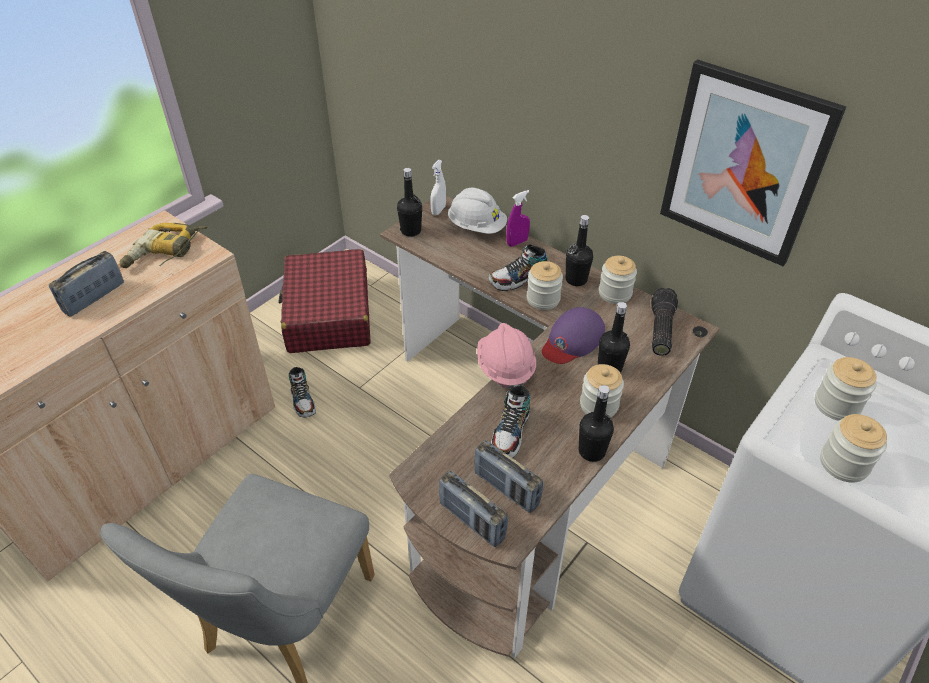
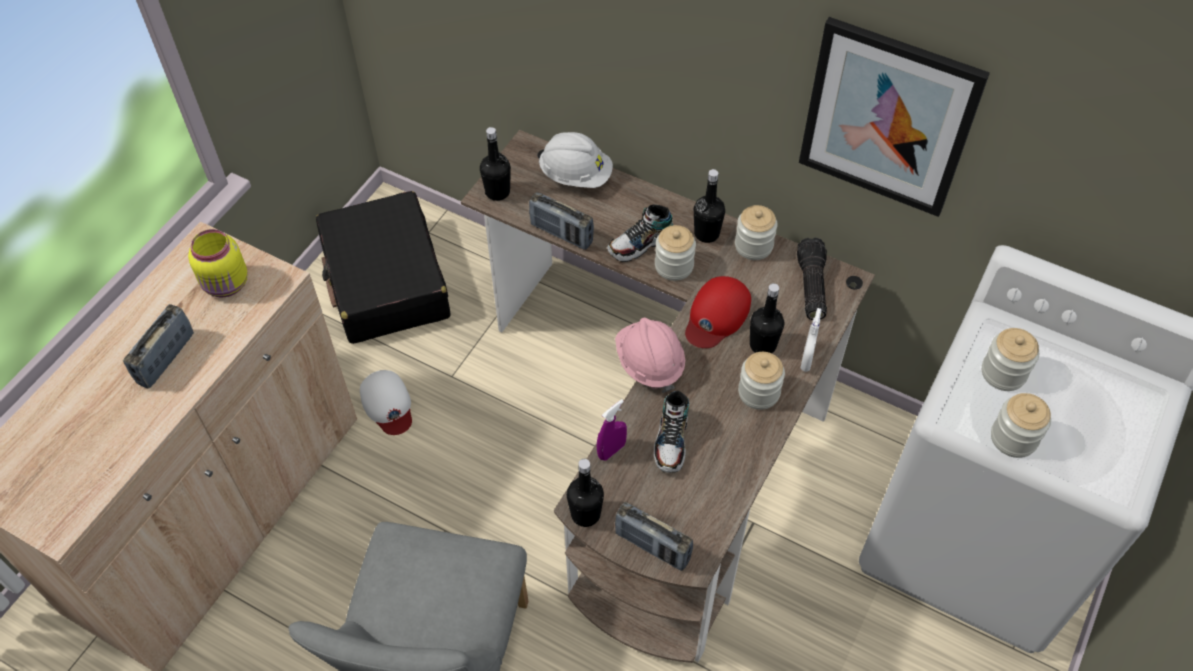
camera: 10 degrees left, 10 degrees up
power drill [120,223,208,268] -> yellow jar [188,229,248,298]
red suitcase [279,249,371,353] -> black suitcase [316,191,451,344]
shoe [288,367,316,418] -> white cap [360,370,412,435]
white spray bottle [430,160,446,215] -> white spray bottle moved to [801,308,822,372]
radio [474,440,543,513] -> radio moved to [529,192,594,250]
purple spray bottle [506,190,530,247] -> purple spray bottle moved to [597,399,627,461]
purple cap [542,307,605,364] -> red cap [685,276,751,348]
black bottle [579,385,614,462] -> black bottle moved to [567,459,604,527]

